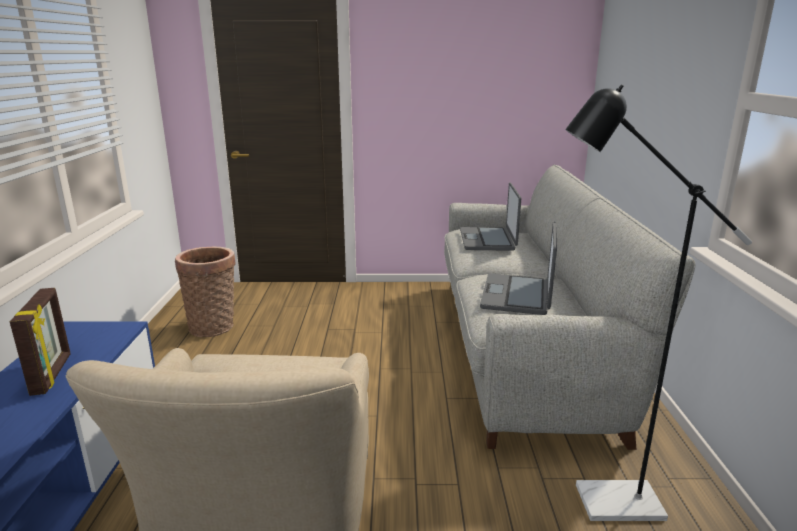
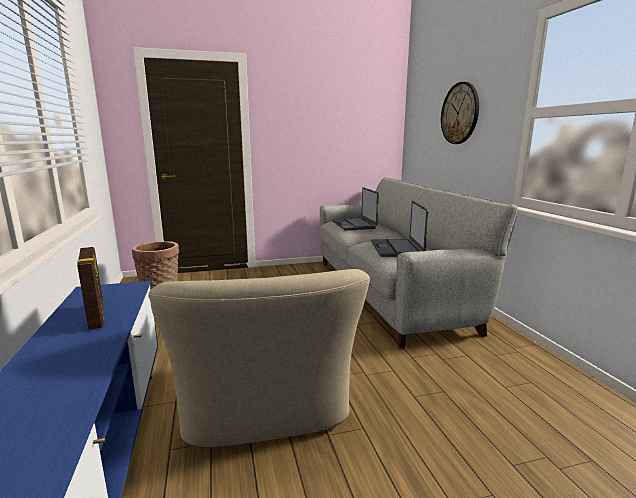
camera: 15 degrees left, 5 degrees down
black floor lamp [565,85,752,521] -> none
none -> wall clock [441,82,479,144]

